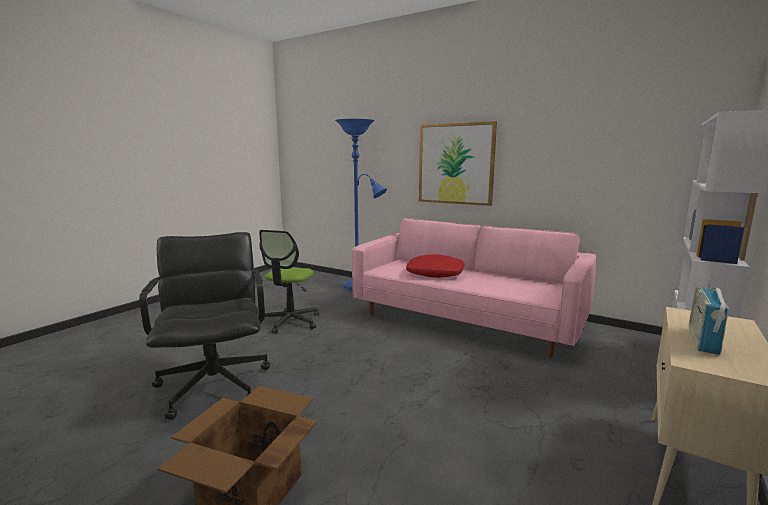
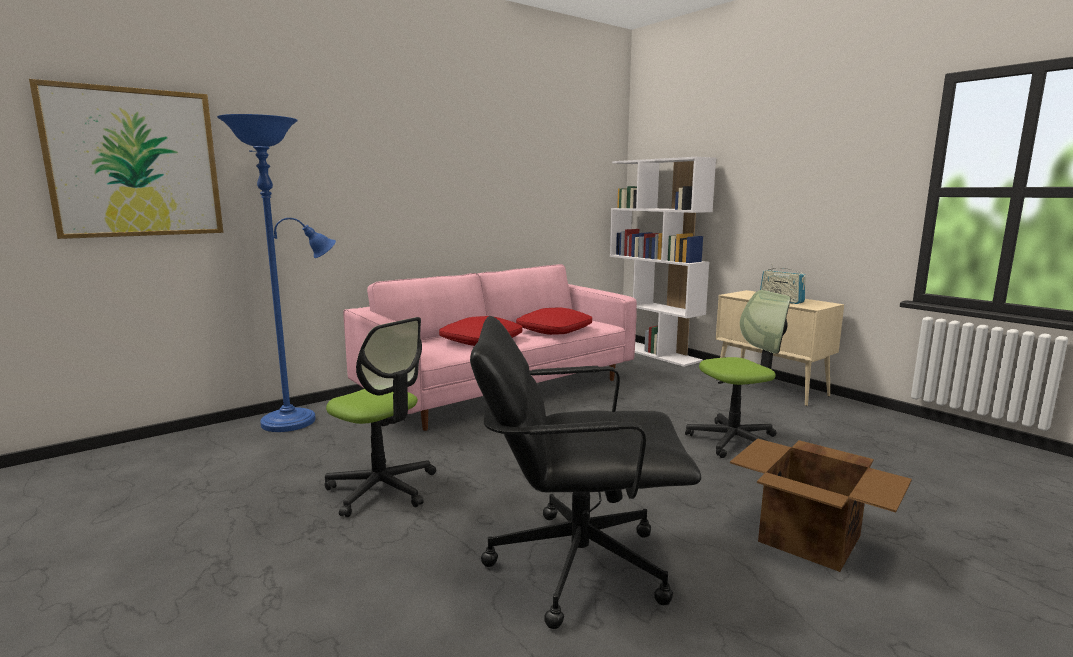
camera: 70 degrees left, 0 degrees up
picture [419,121,497,206] -> picture moved to [29,79,224,239]
none -> red pillow [516,307,592,335]
none -> office chair [685,290,791,458]

